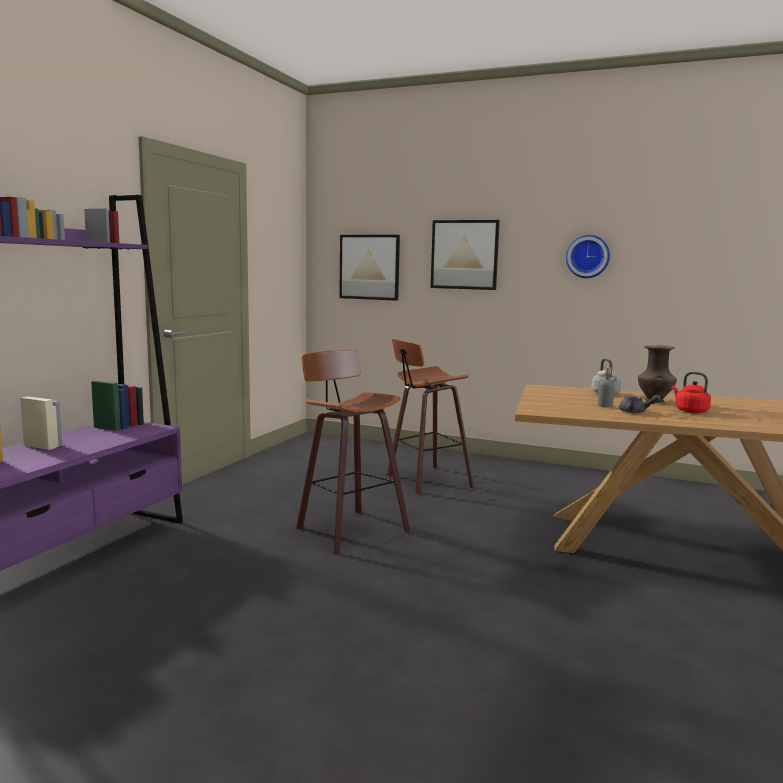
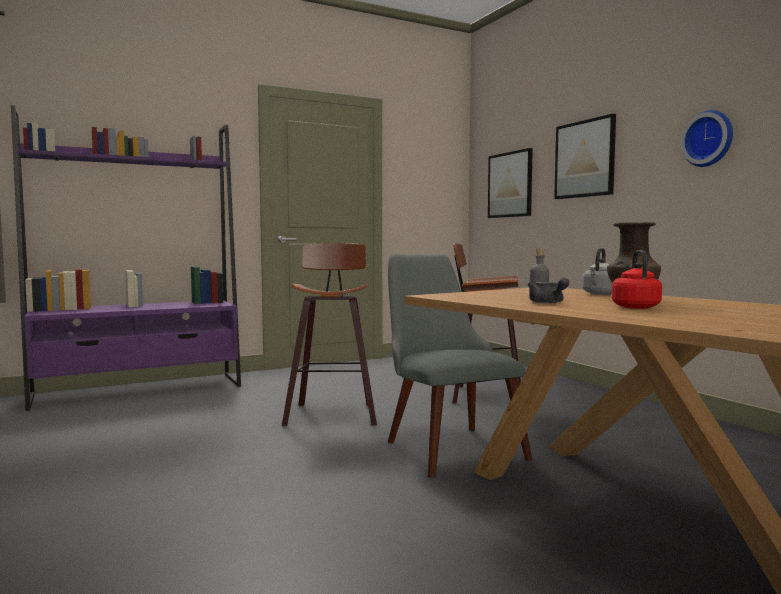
camera: 40 degrees right, 5 degrees down
none -> grey chair [388,254,532,478]

